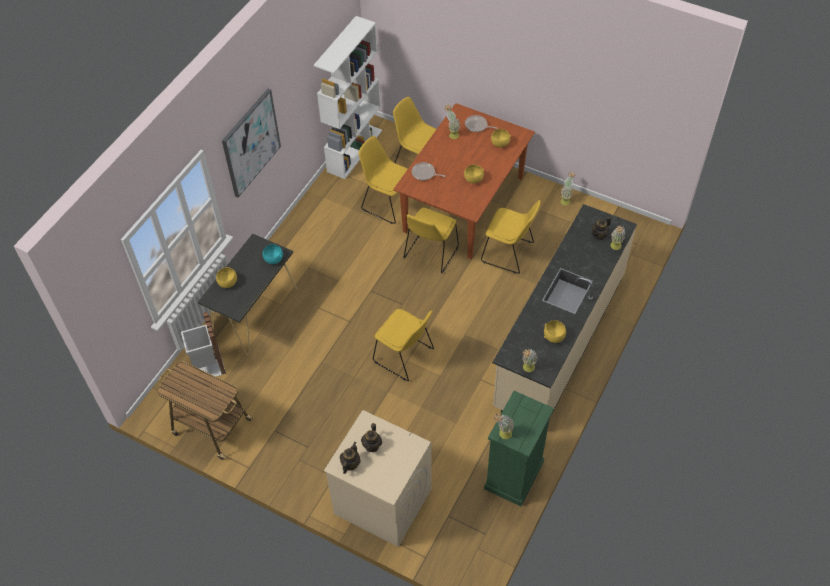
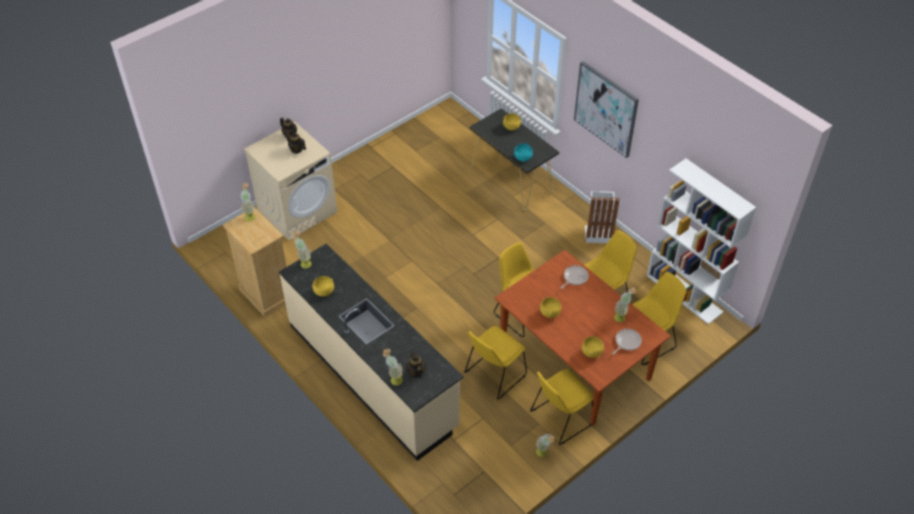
camera: 110 degrees right, 5 degrees down
cart [157,361,254,460] -> none
white trash can [181,312,226,380] -> white trash can moved to [585,191,619,243]
yellow chair [373,309,434,381] -> yellow chair moved to [530,369,594,445]
green dresser [484,391,554,507] -> beige dresser [223,207,287,317]

